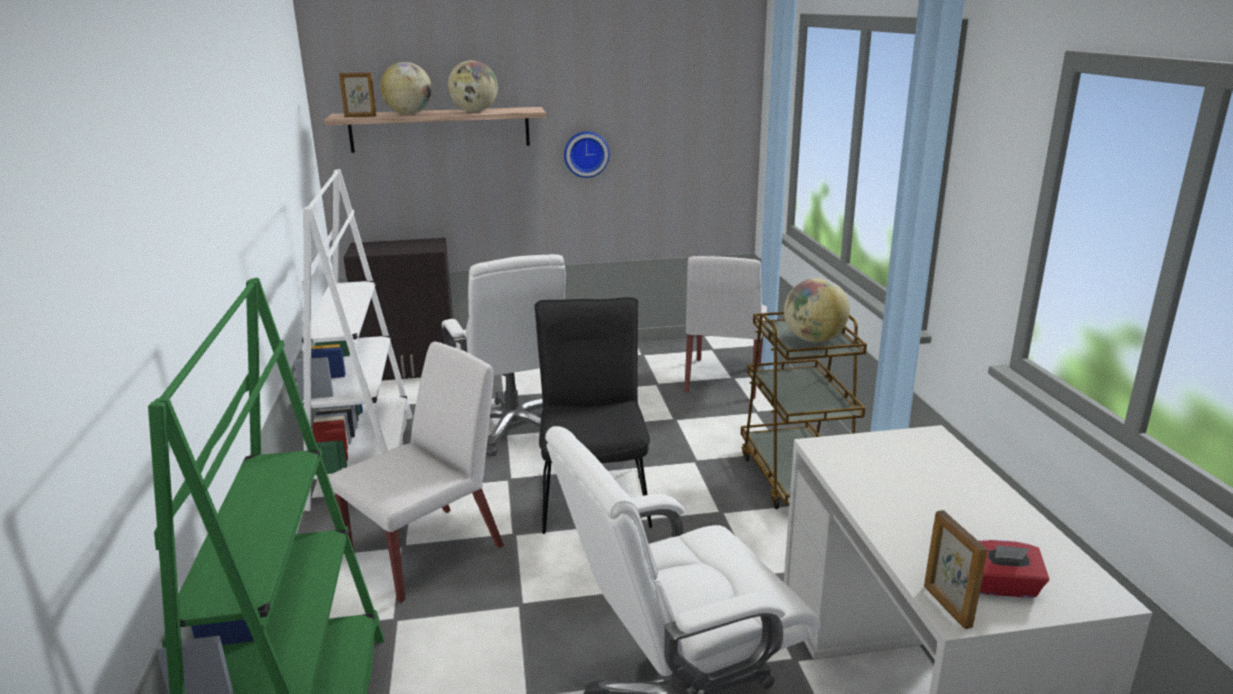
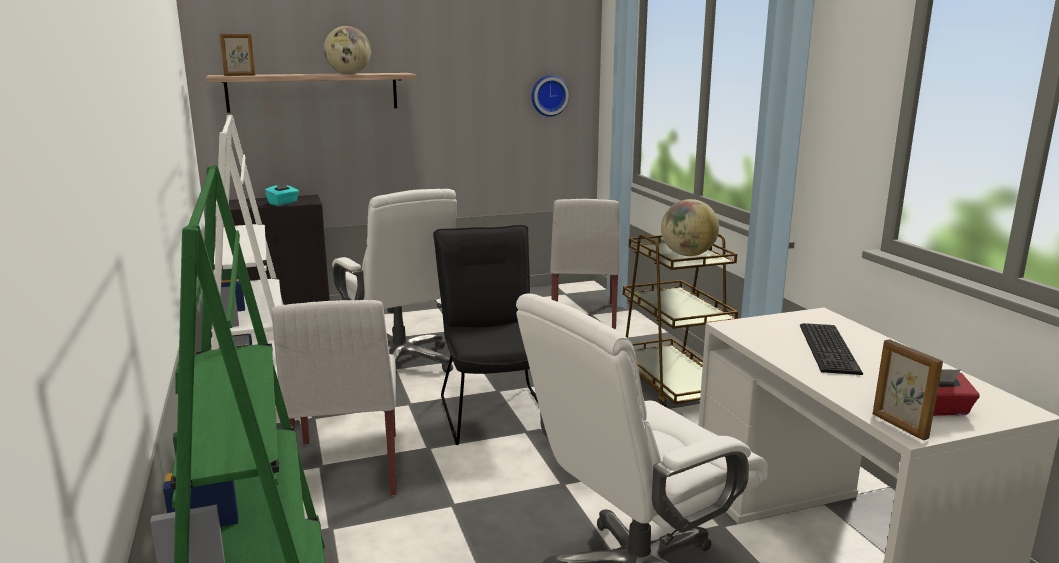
camera: 10 degrees left, 5 degrees down
white chair [330,342,504,603] -> white chair turned 135 degrees clockwise [272,300,397,496]
globe [380,62,432,114] -> none
wall clock [564,131,610,178] -> wall clock moved to [531,75,569,117]
none -> turquoise tissue box [265,181,299,206]
none -> keyboard [800,323,863,375]

